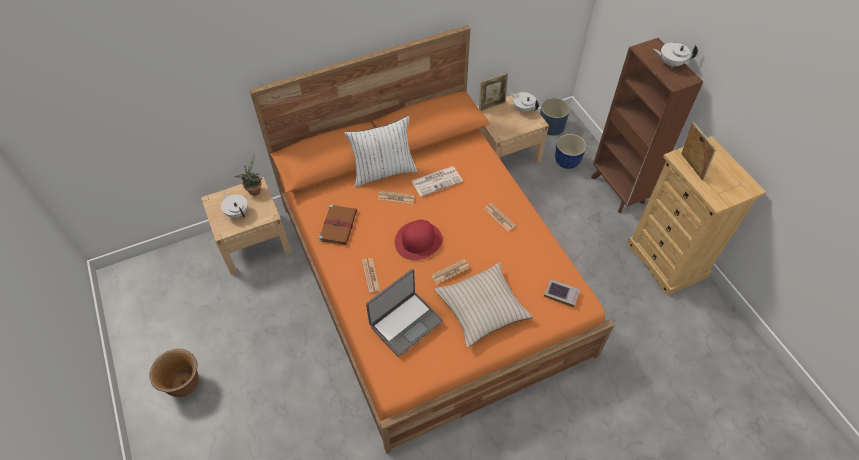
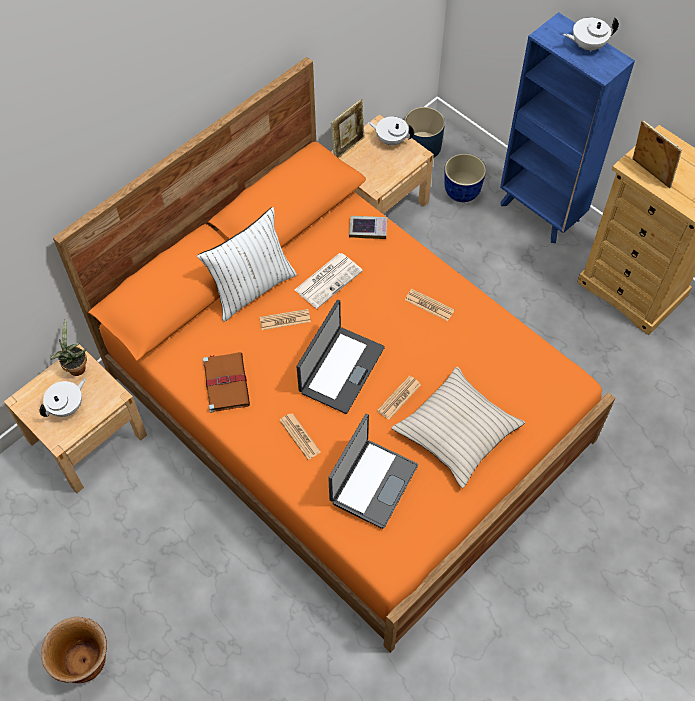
camera: 20 degrees left, 5 degrees up
white teapot [221,192,248,218] -> white teapot turned 105 degrees clockwise [39,379,86,417]
red hat [395,220,442,260] -> laptop [297,300,385,414]
book [544,279,580,307] -> book moved to [349,216,387,239]
brown bookcase [591,38,703,213] -> blue bookcase [500,12,635,243]

